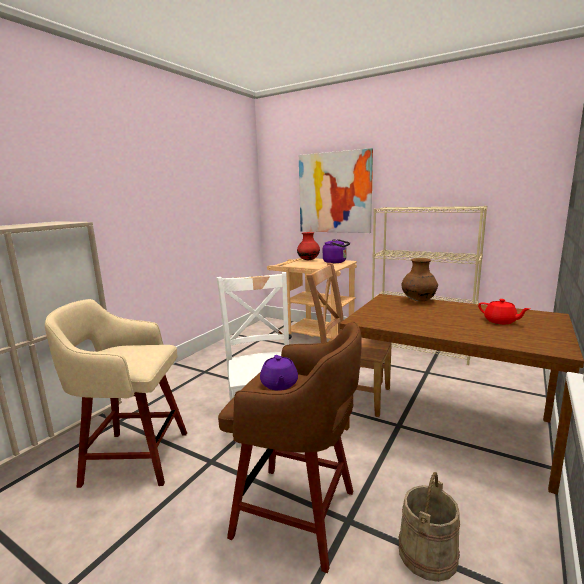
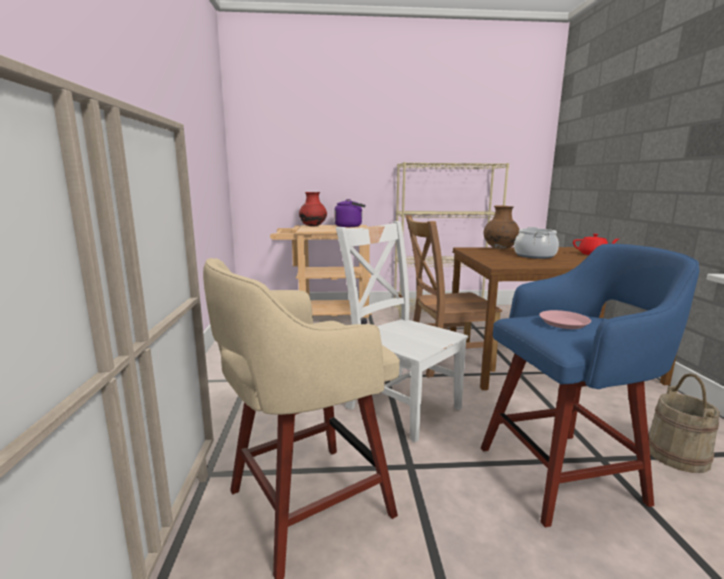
camera: 35 degrees left, 0 degrees up
brown stool [218,321,362,573] -> blue stool [481,244,699,527]
purple teapot [260,355,298,390] -> pink plate [539,310,591,329]
picture [299,148,373,233] -> none
none -> cooking pot [514,227,559,259]

